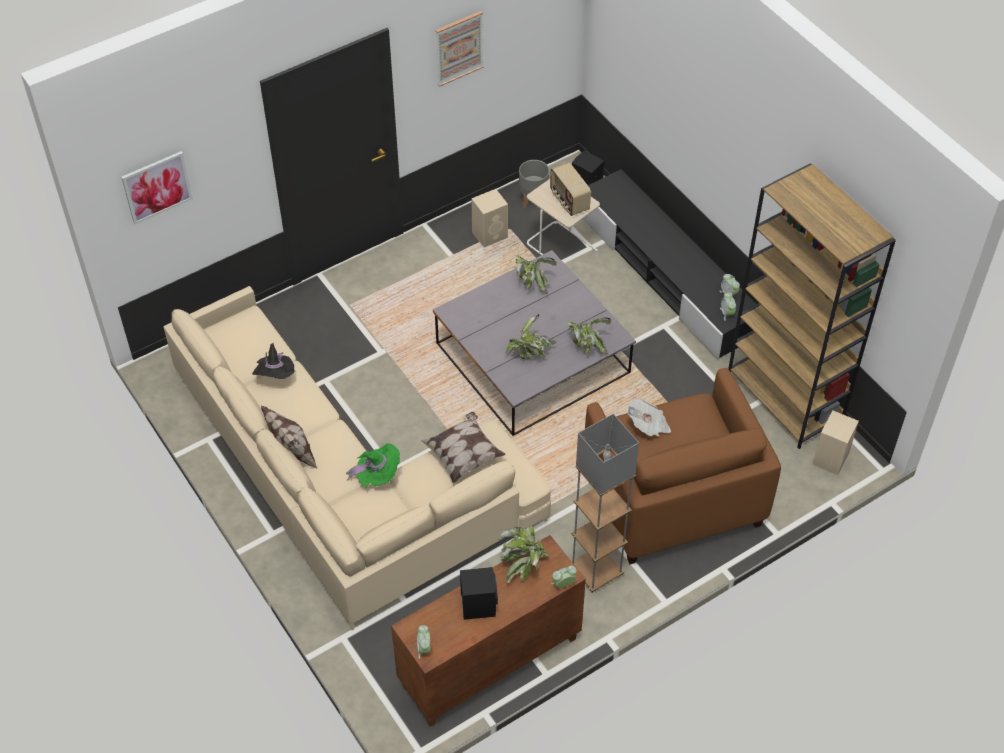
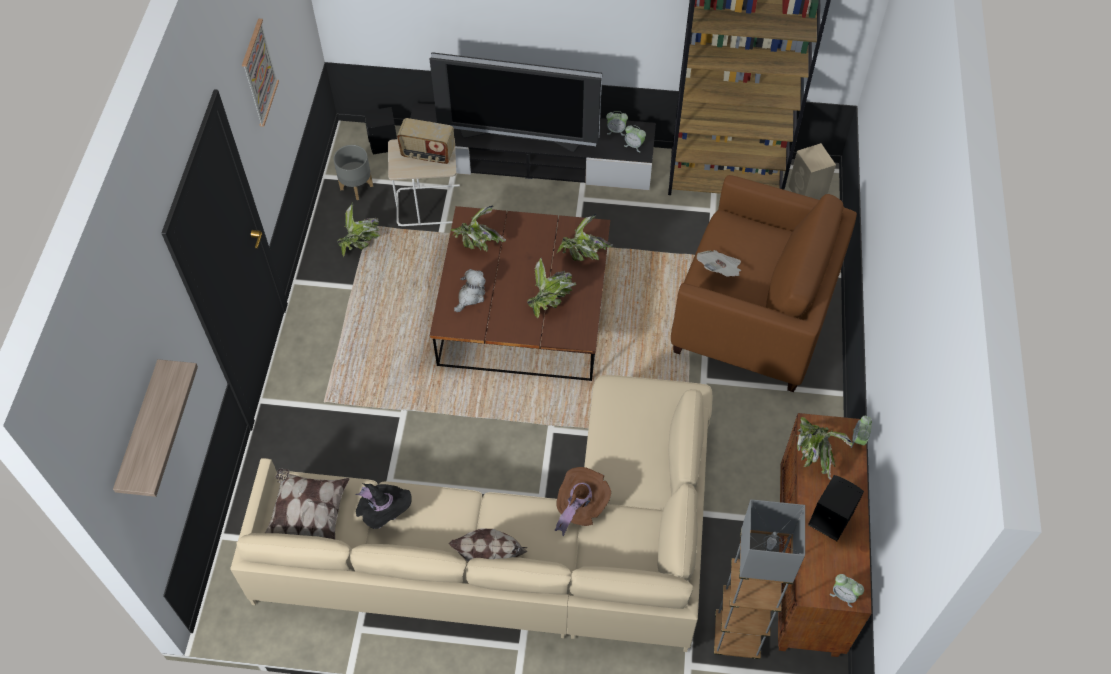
camera: 50 degrees left, 5 degrees up
picture [122,151,193,224] -> shelf [113,359,198,497]
green hat [346,443,400,488] -> brown hat [555,467,611,536]
pillow [421,412,506,483] -> pillow moved to [265,468,350,539]
grey coffee table [433,250,636,436] -> brown coffee table [430,206,610,381]
beige speaker [471,189,508,248] -> potted plant [337,203,380,257]
grey floor lamp [571,414,639,593] -> grey floor lamp moved to [714,499,805,659]
none -> television [430,52,602,152]
none -> plush toy [454,269,486,312]

